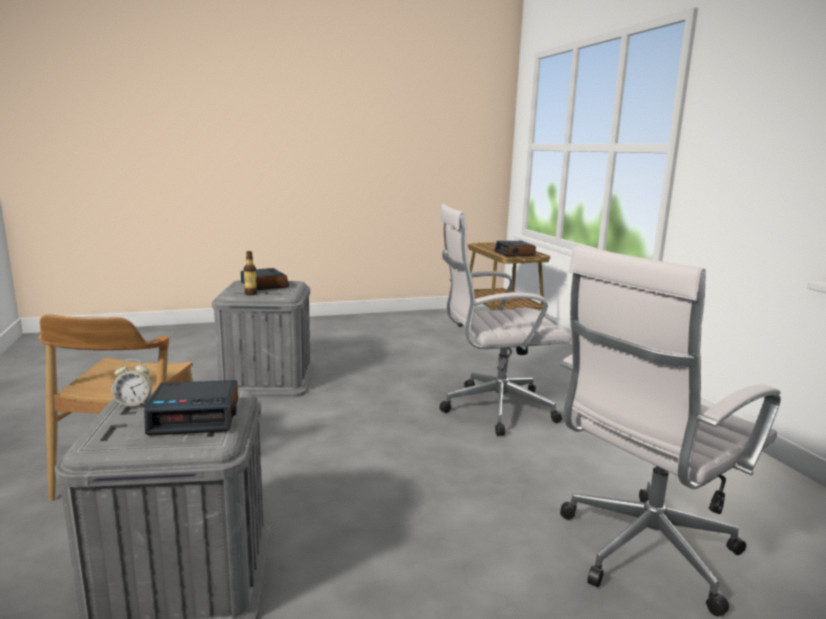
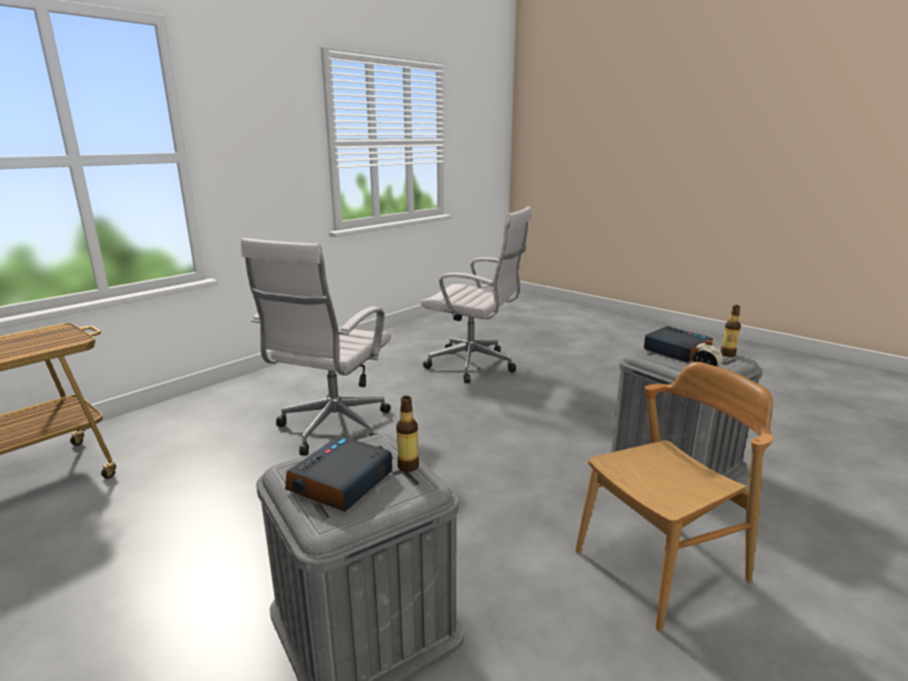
camera: 120 degrees left, 5 degrees up
white office chair [439,204,572,436] -> white office chair turned 60 degrees clockwise [241,238,391,455]
alarm clock [495,241,536,257] -> none
none -> bottle [721,305,741,357]

